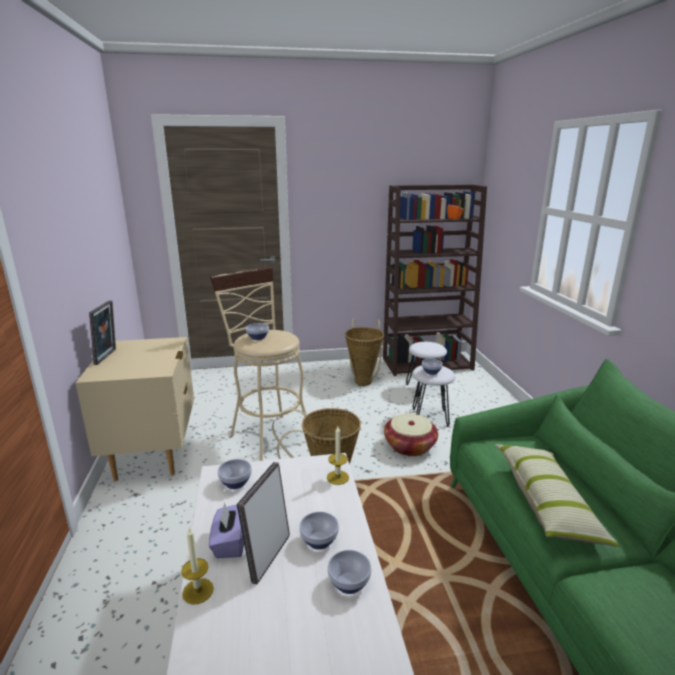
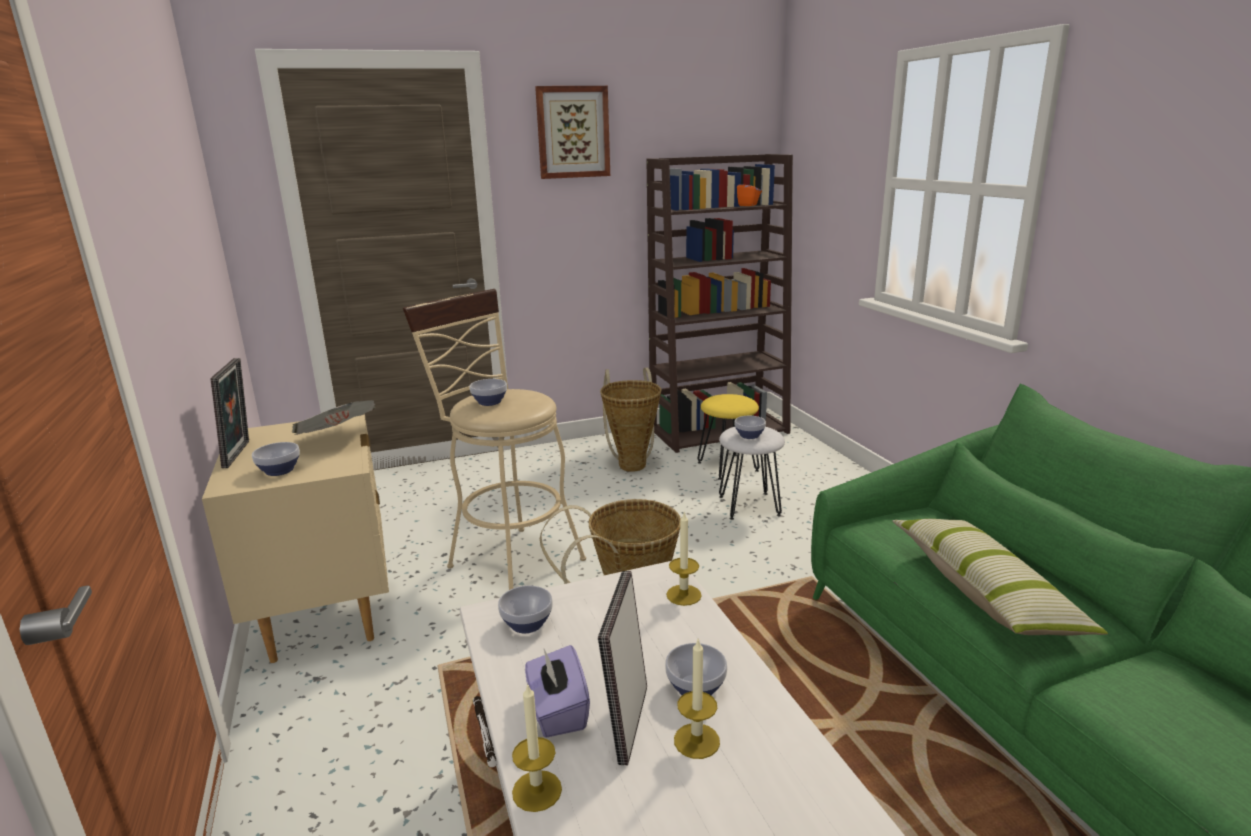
camera: 10 degrees left, 0 degrees up
bowl [328,550,371,594] -> bowl moved to [252,442,300,476]
basket [384,414,438,456] -> none
white stool [406,342,447,397] -> yellow stool [697,394,760,480]
none -> newspaper [292,400,375,435]
none -> picture [535,86,610,179]
none -> candle [674,640,720,759]

